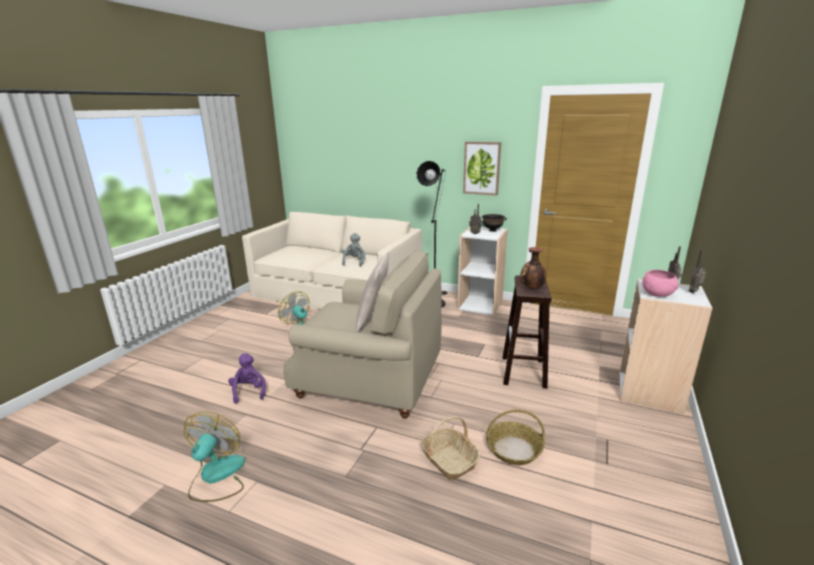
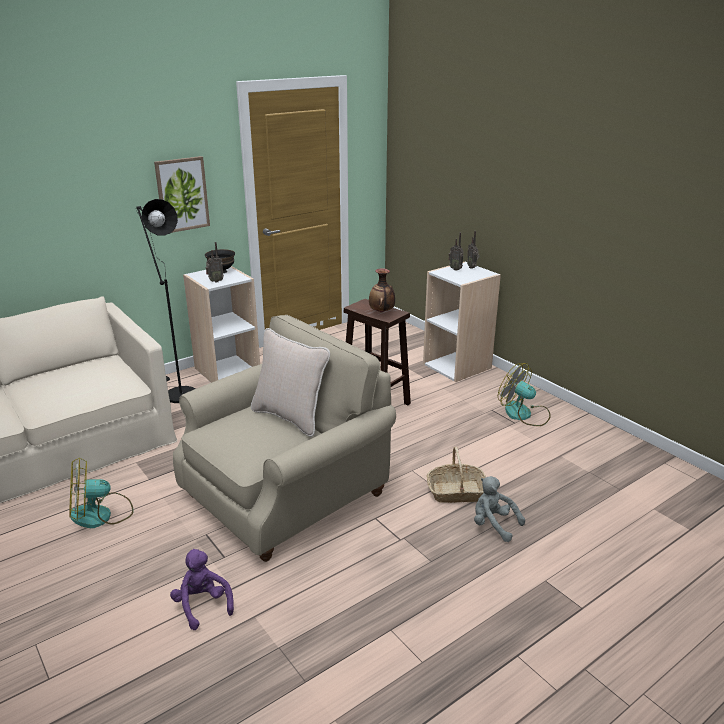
camera: 60 degrees left, 5 degrees up
fan [184,411,245,502] -> fan moved to [498,363,551,426]
purple plush toy [228,353,266,404] -> purple plush toy turned 45 degrees clockwise [170,549,234,630]
grey plush toy [342,233,366,267] -> grey plush toy moved to [474,476,525,542]
basket [486,410,545,465] -> none
pink bowl [642,270,678,297] -> none

